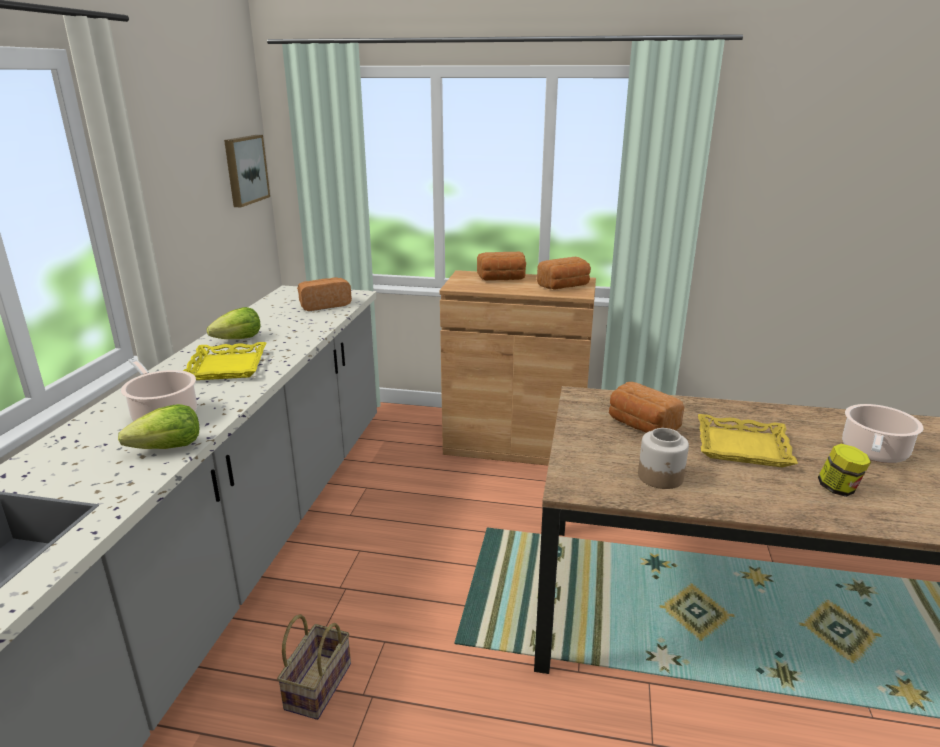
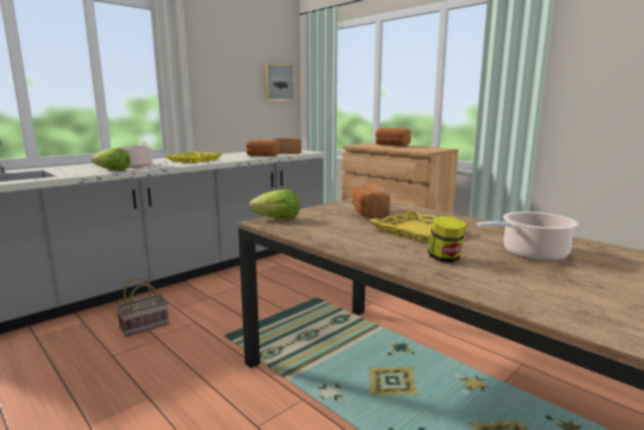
camera: 35 degrees right, 10 degrees down
lettuce [206,307,260,339] -> lettuce moved to [249,189,300,219]
bread [537,257,591,290] -> bread moved to [246,139,279,156]
jar [638,428,689,489] -> none

